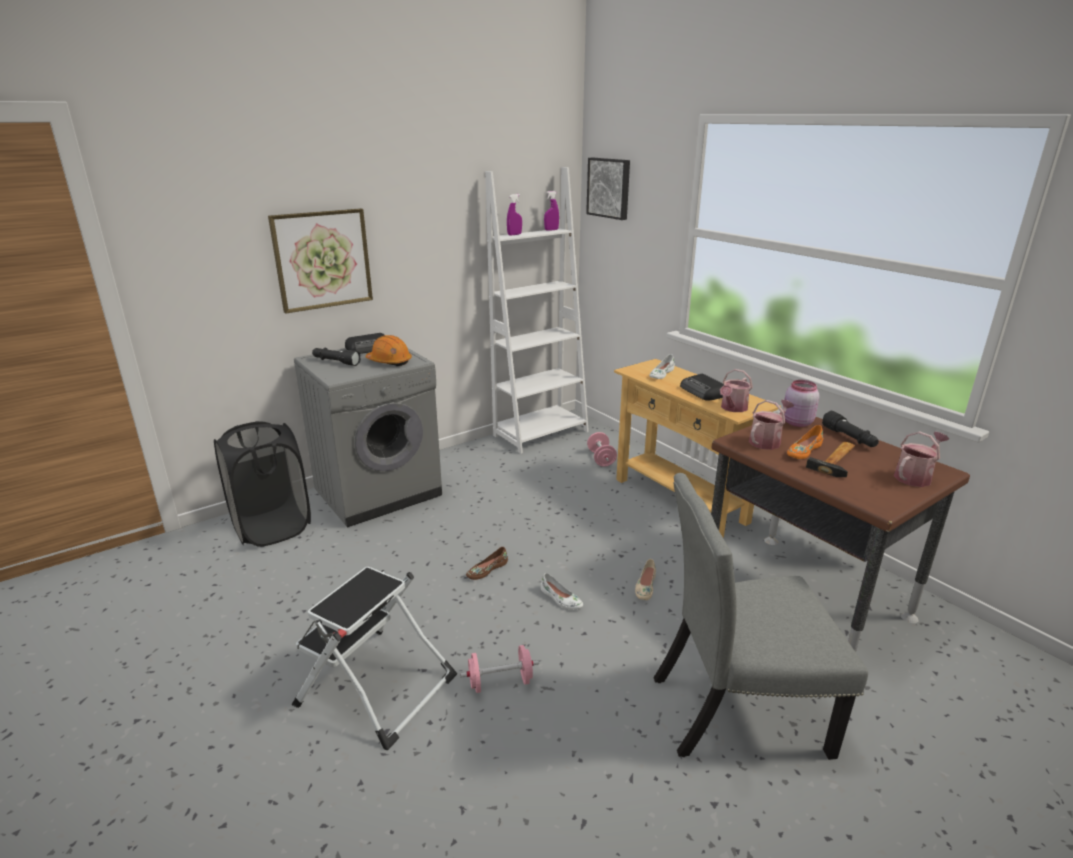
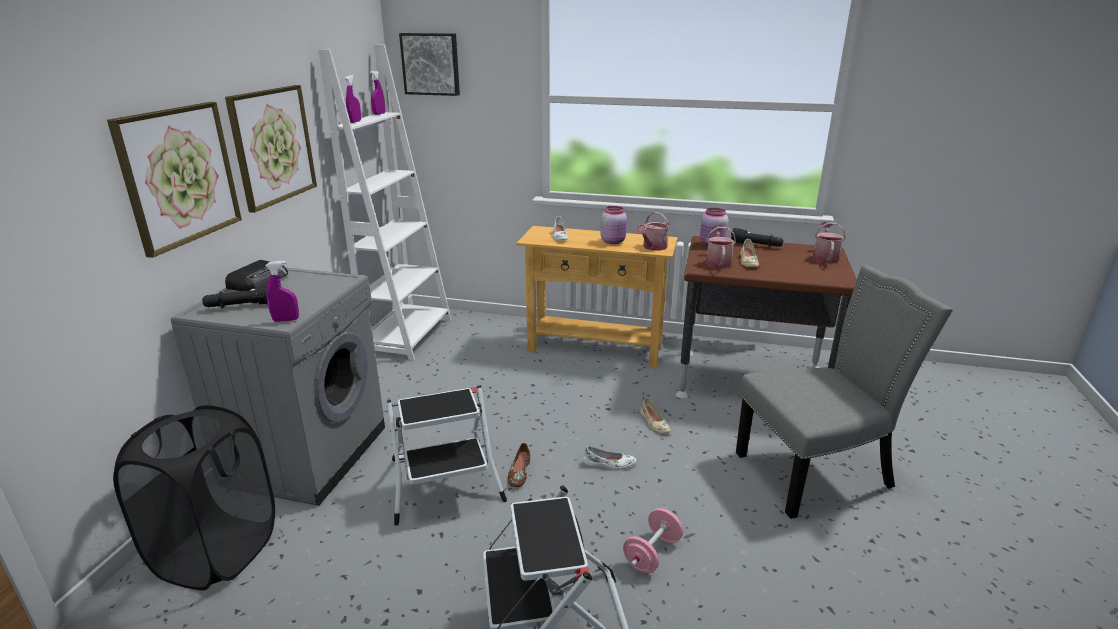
camera: 40 degrees left, 0 degrees up
orange hard hat [366,335,412,366] -> none
pink dumbbell [587,432,617,467] -> none
grey chair [654,473,868,760] -> grey chair turned 150 degrees counterclockwise [736,265,953,519]
radio [680,374,724,401] -> pink jar [601,206,627,244]
watering can [720,369,753,412] -> watering can turned 45 degrees clockwise [636,212,670,251]
orange shoe [787,425,823,459] -> beige shoe [740,239,759,267]
hammer [806,442,855,477] -> none
none -> picture [225,85,317,213]
none -> purple spray bottle [266,261,299,322]
none -> step ladder [387,385,507,526]

